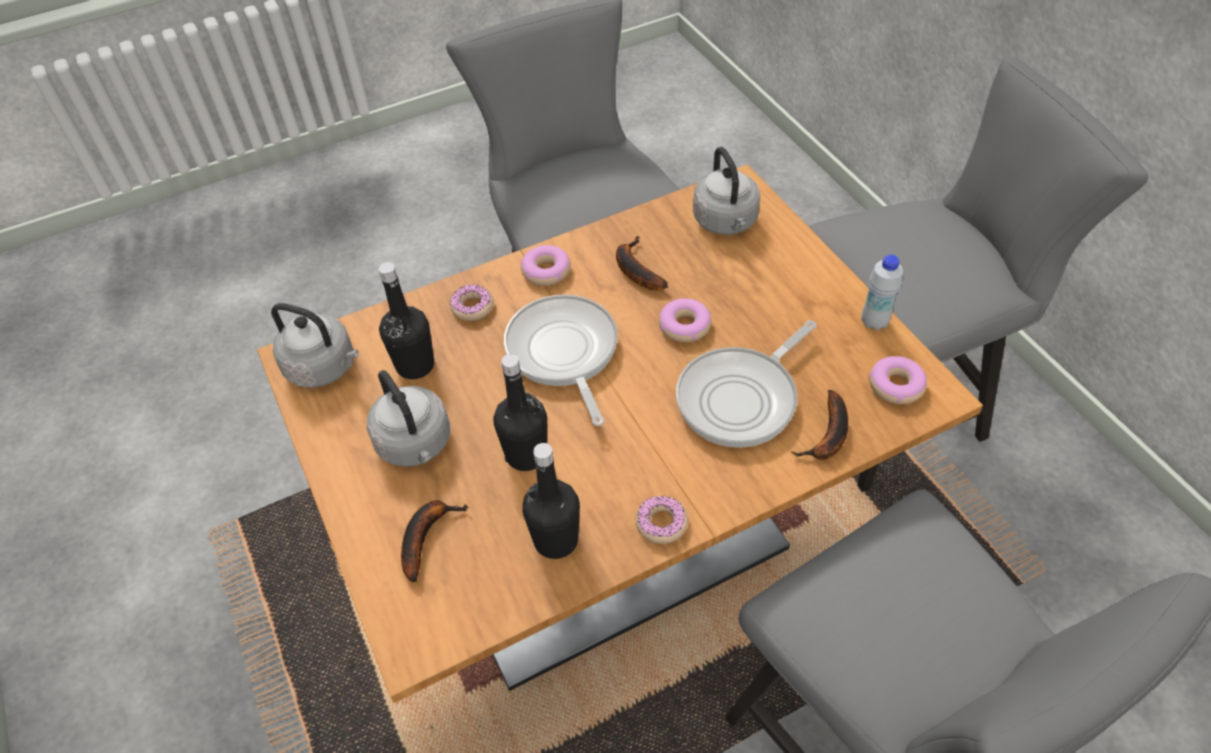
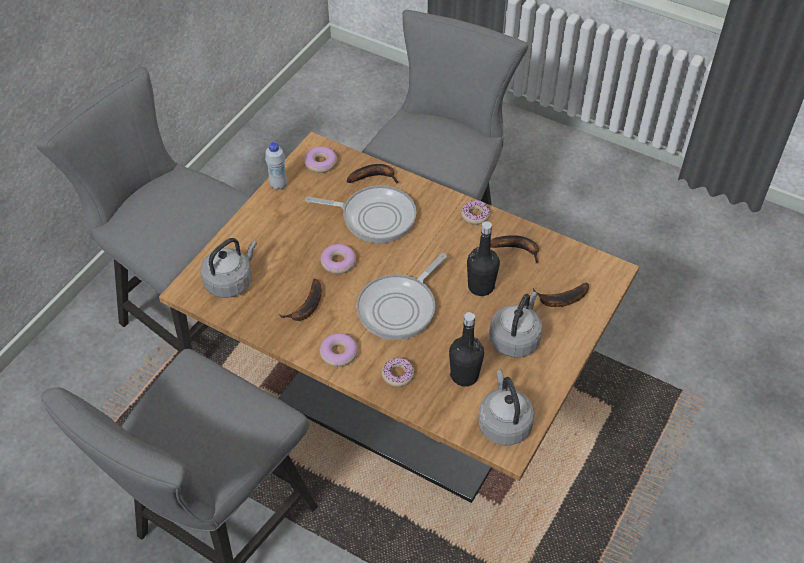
camera: 125 degrees left, 0 degrees up
black bottle [522,443,580,559] -> banana [490,235,539,264]

